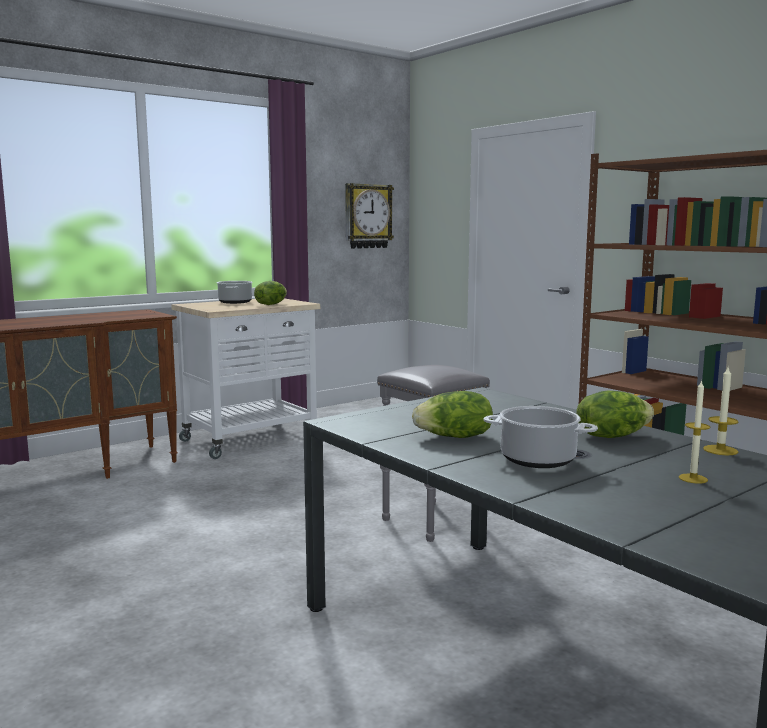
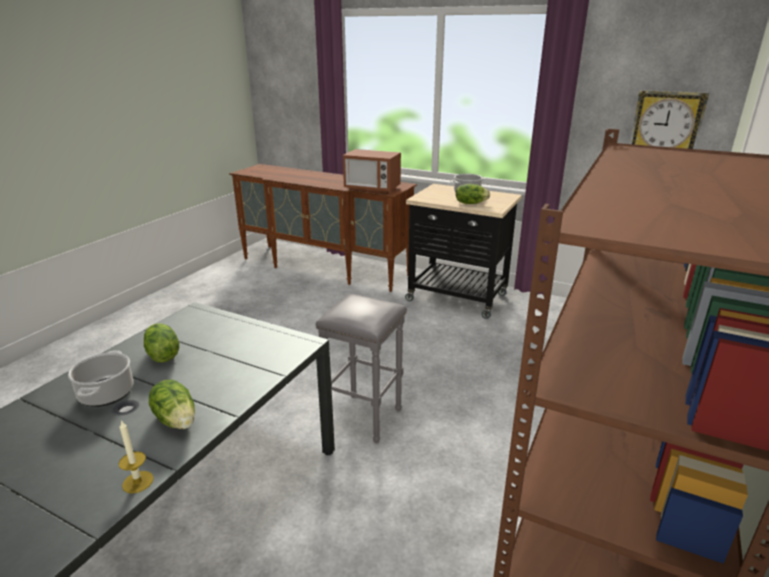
camera: 65 degrees right, 15 degrees up
white cart [171,298,320,459] -> black cart [405,184,522,319]
candle [679,380,710,484] -> none
none -> microwave [343,149,401,193]

